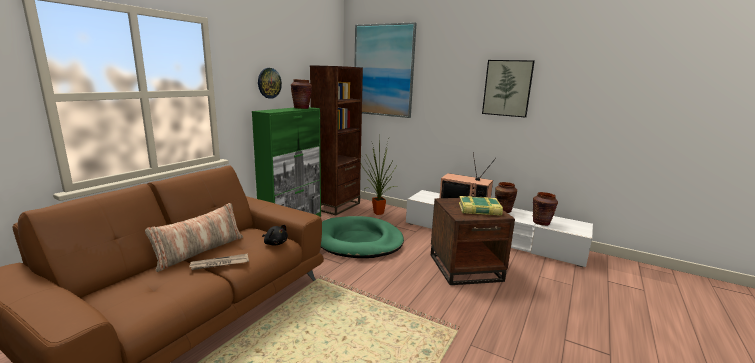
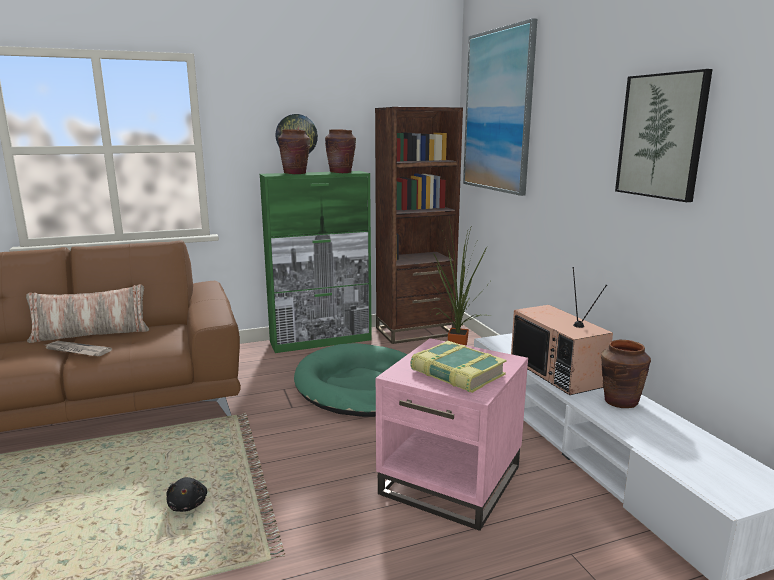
camera: 40 degrees right, 0 degrees up
black plush toy [262,225,288,246] -> black plush toy moved to [166,477,207,512]
brown side table [431,197,515,285] -> pink side table [376,338,528,531]
brown vase [533,192,558,226] -> brown vase moved to [278,130,310,174]

